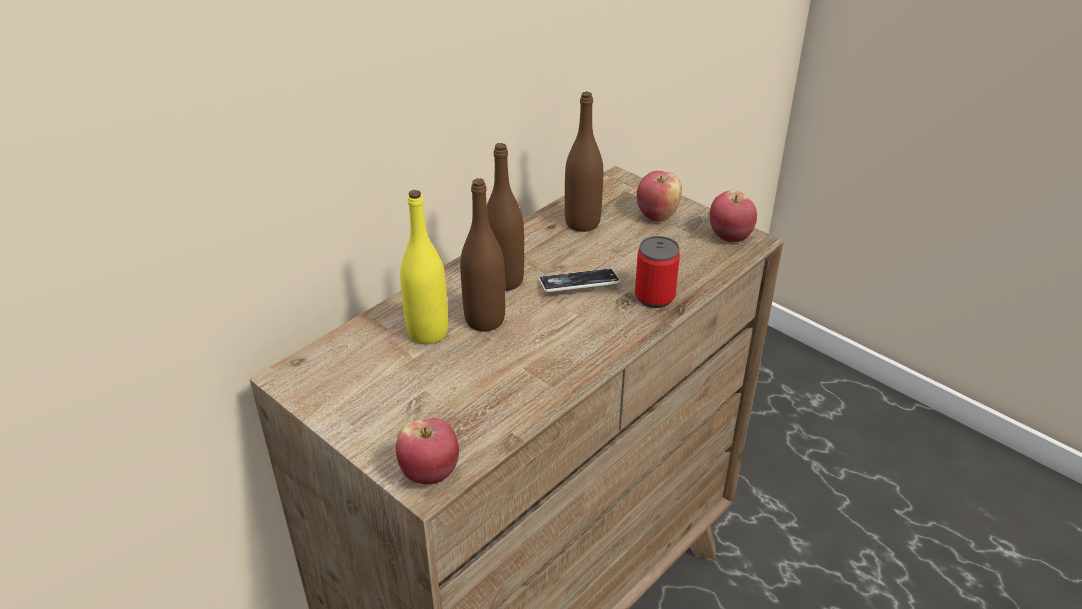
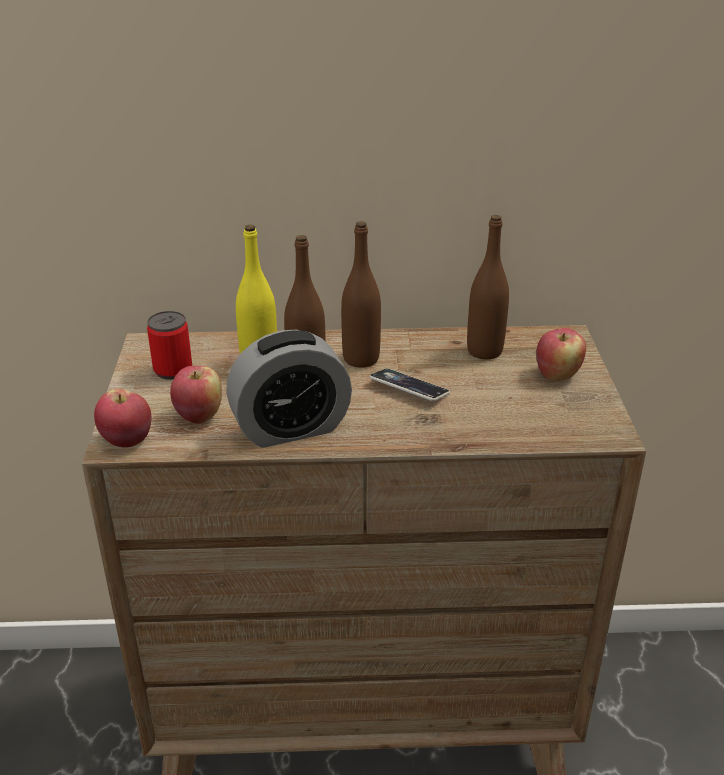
camera: 45 degrees right, 5 degrees down
can [635,236,680,308] -> can moved to [147,311,192,380]
apple [709,191,757,242] -> apple moved to [170,366,222,424]
none -> alarm clock [226,330,352,448]

